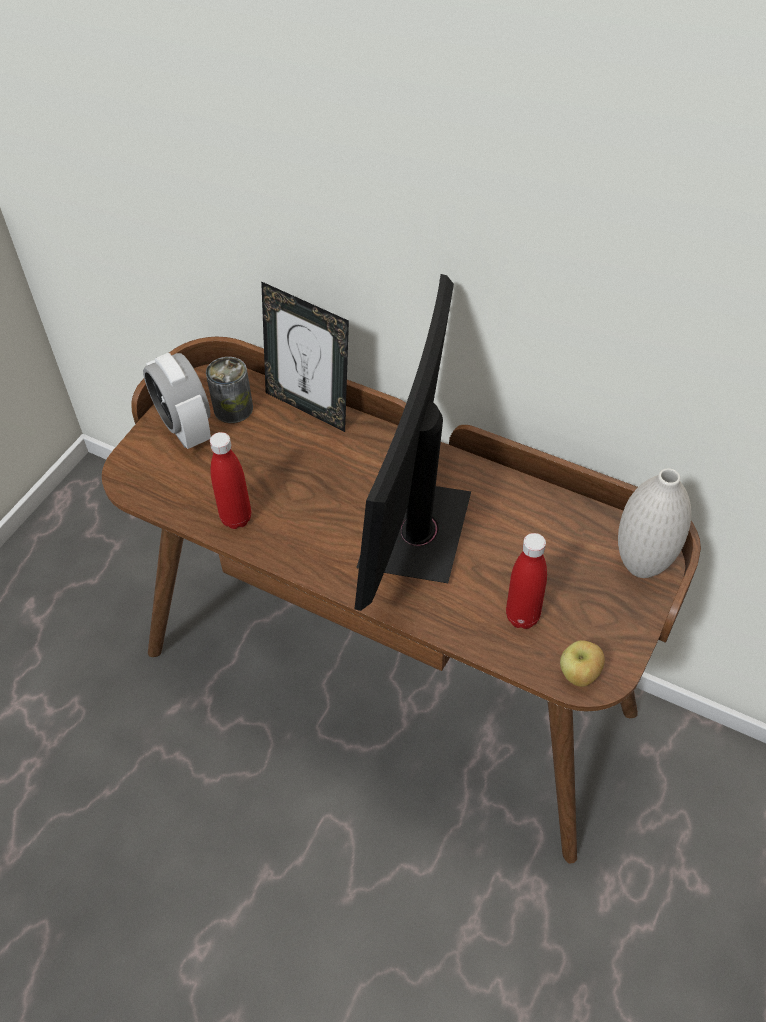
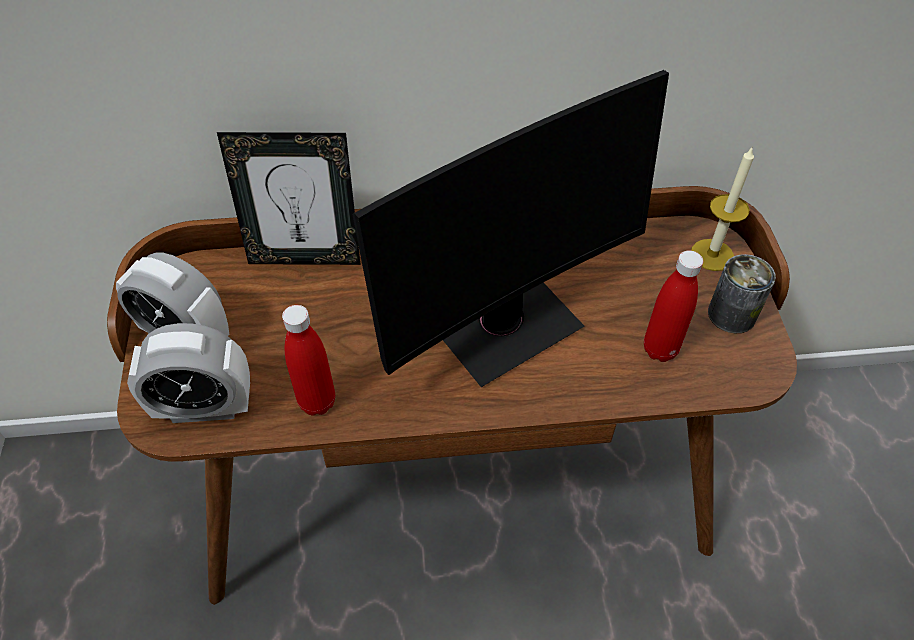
camera: 35 degrees left, 0 degrees up
can [206,357,253,423] -> can moved to [708,254,776,333]
monitor [354,274,471,611] -> monitor turned 105 degrees counterclockwise [352,70,669,387]
apple [560,640,605,687] -> none
white vase [618,468,691,578] -> candle [691,146,754,271]
none -> alarm clock [127,323,250,423]

